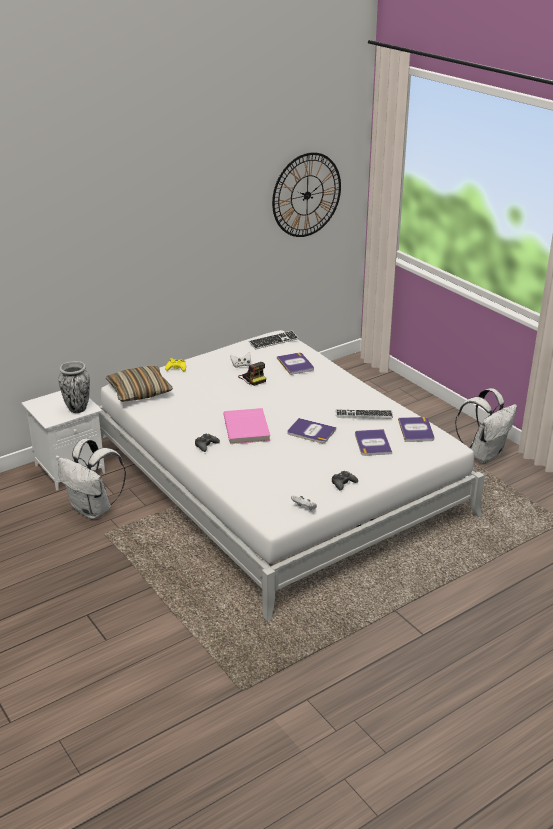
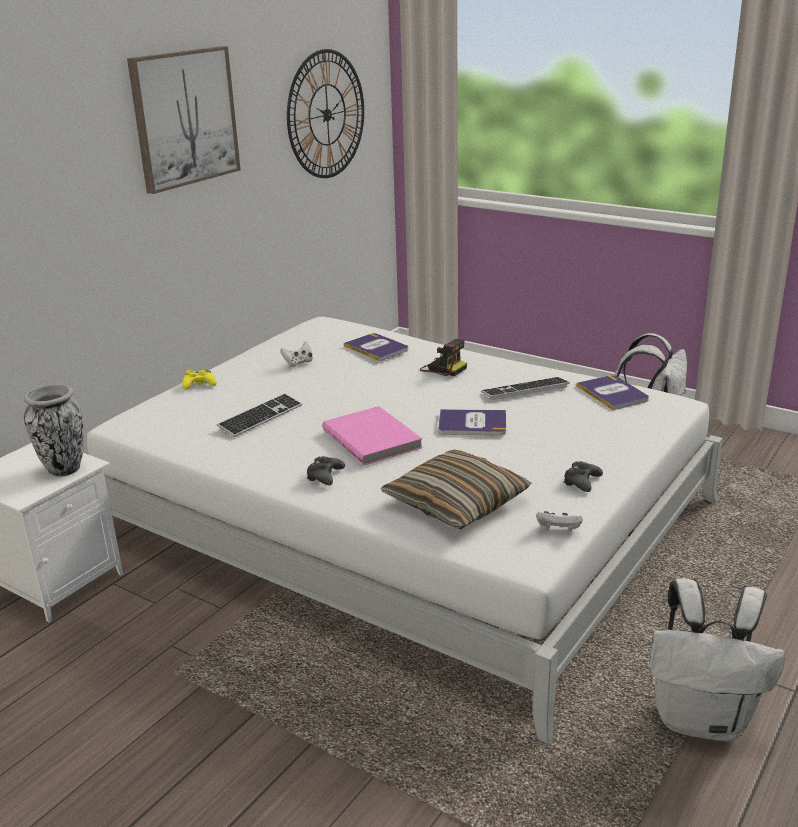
camera: 20 degrees left, 5 degrees down
white backpack [58,439,126,519] -> white backpack moved to [650,578,786,741]
pillow [106,366,173,402] -> pillow moved to [381,450,531,529]
camera [238,362,266,386] -> camera moved to [420,339,467,376]
keyboard [249,331,299,350] -> keyboard moved to [217,393,302,437]
book [355,429,392,456] -> none
none -> picture [127,46,241,194]

